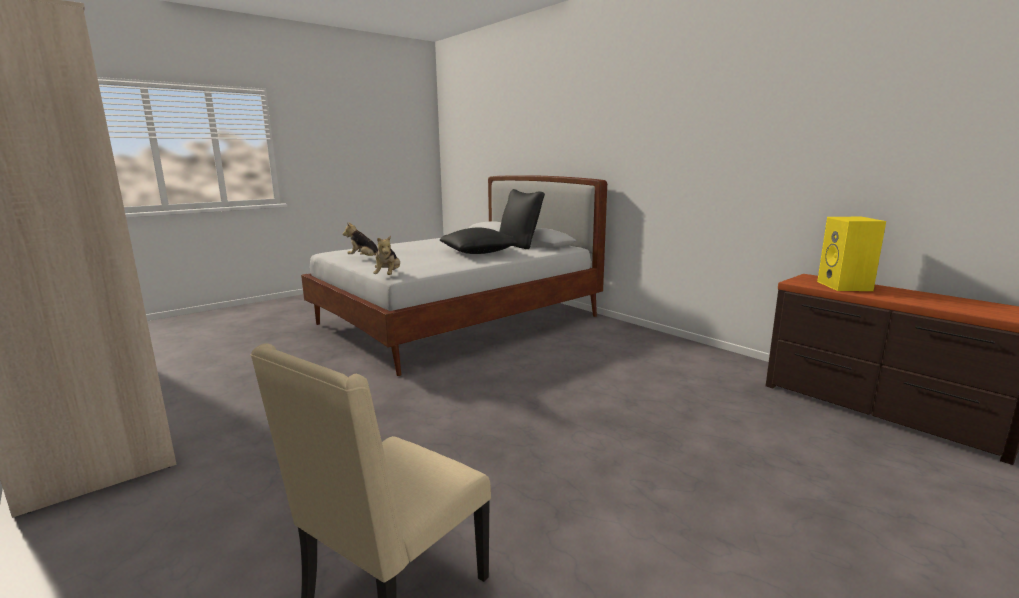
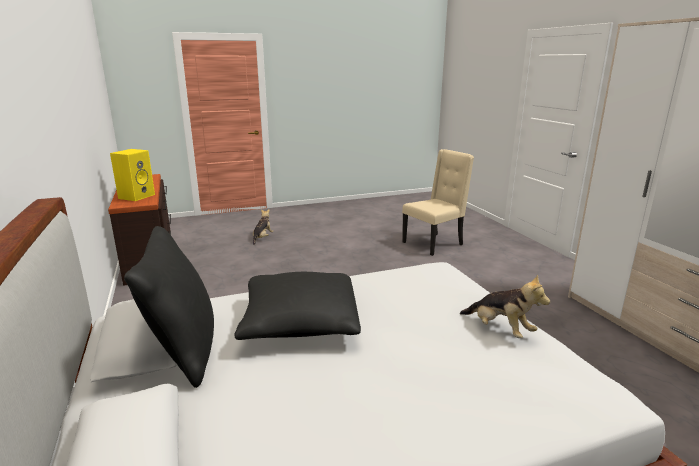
camera: 160 degrees left, 5 degrees up
plush toy [373,235,400,275] -> plush toy moved to [253,209,274,245]

